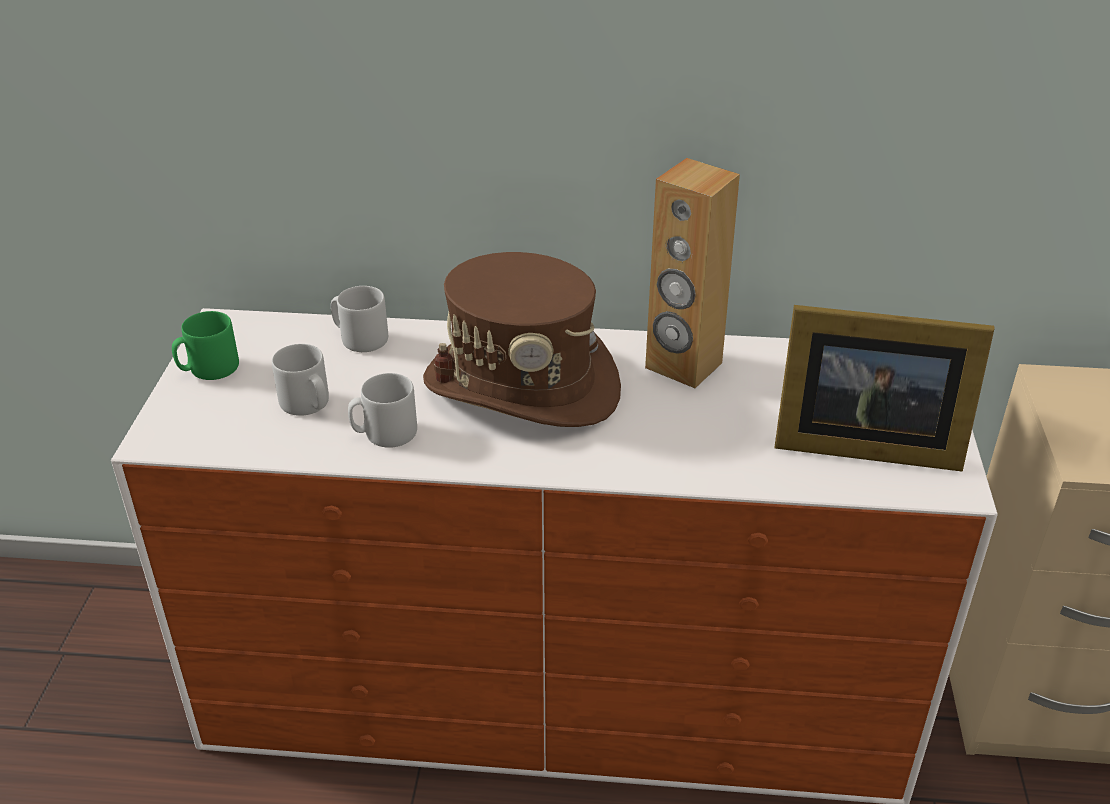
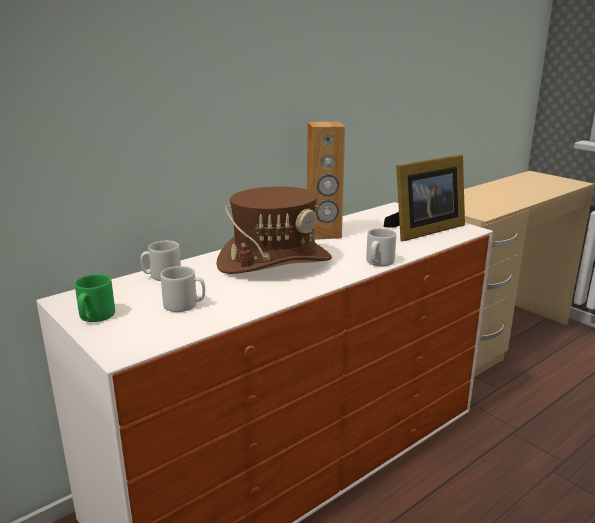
camera: 45 degrees left, 15 degrees down
grey mug [348,373,417,448] -> grey mug moved to [366,228,396,266]

